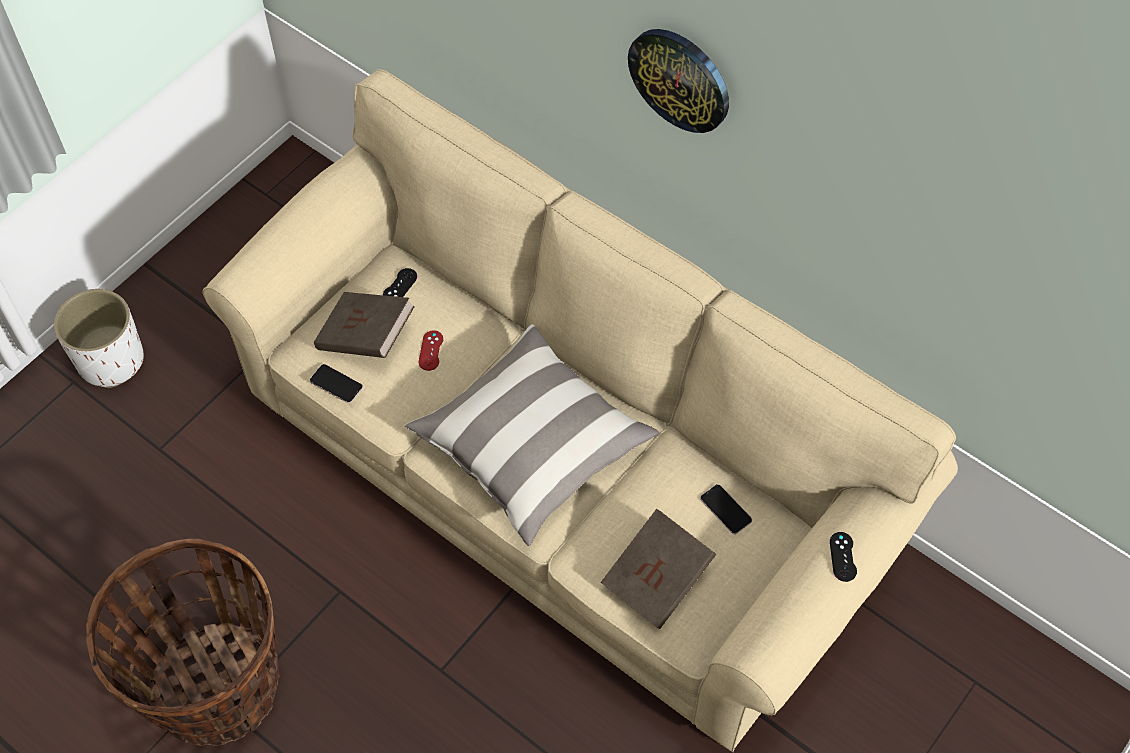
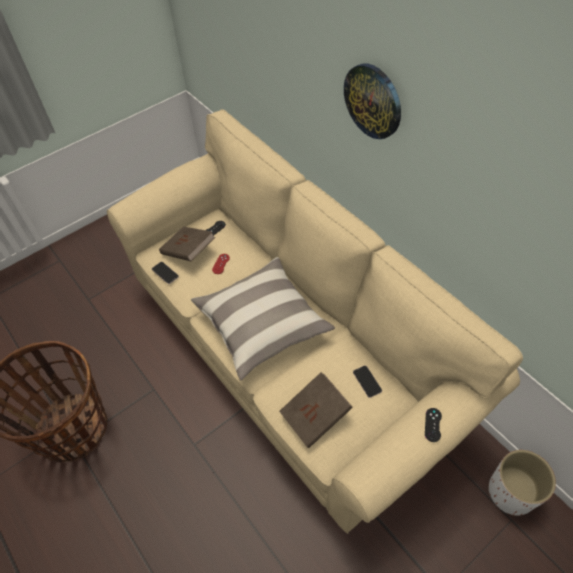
camera: 15 degrees right, 5 degrees down
white planter [54,289,144,388] -> white planter moved to [488,450,556,516]

